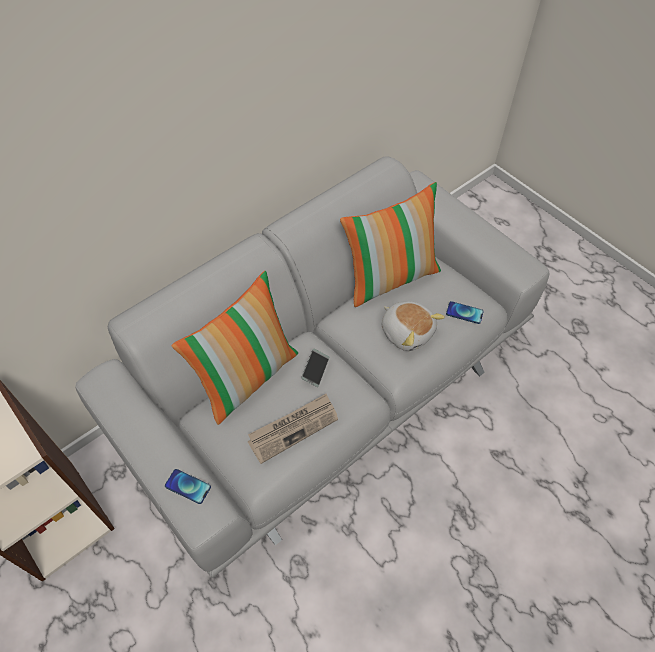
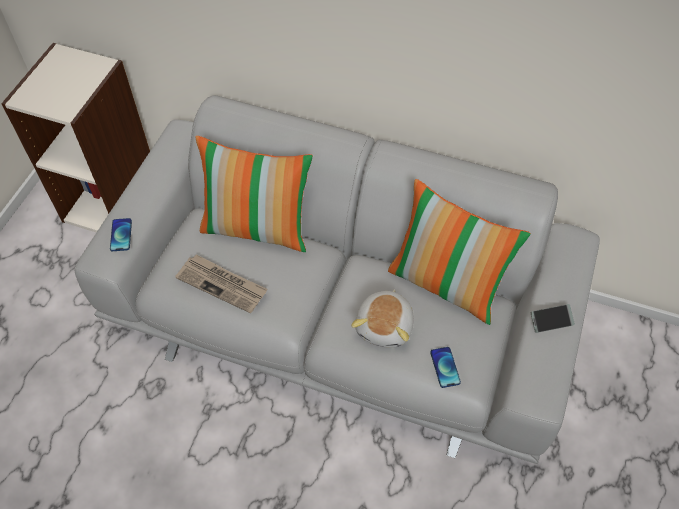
camera: 60 degrees right, 0 degrees up
phone [301,349,329,387] -> phone moved to [531,304,575,333]

